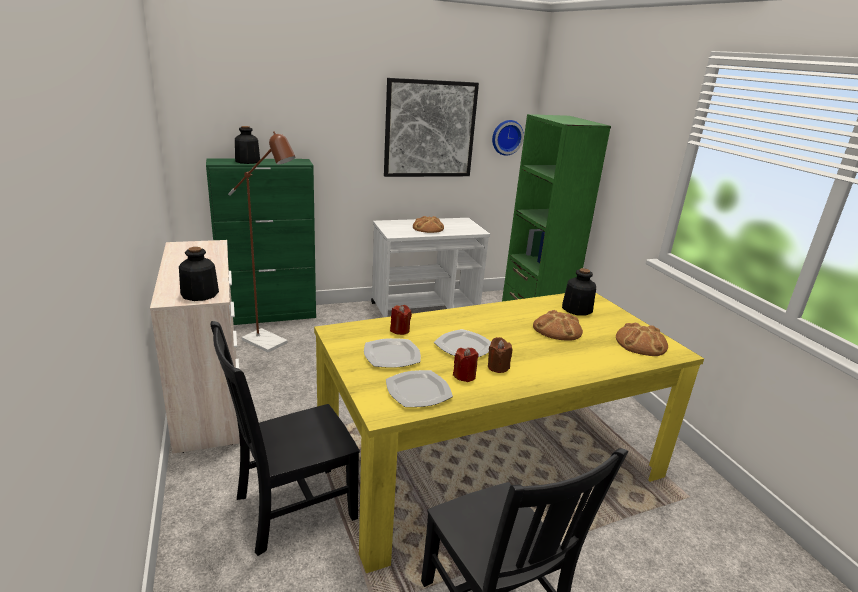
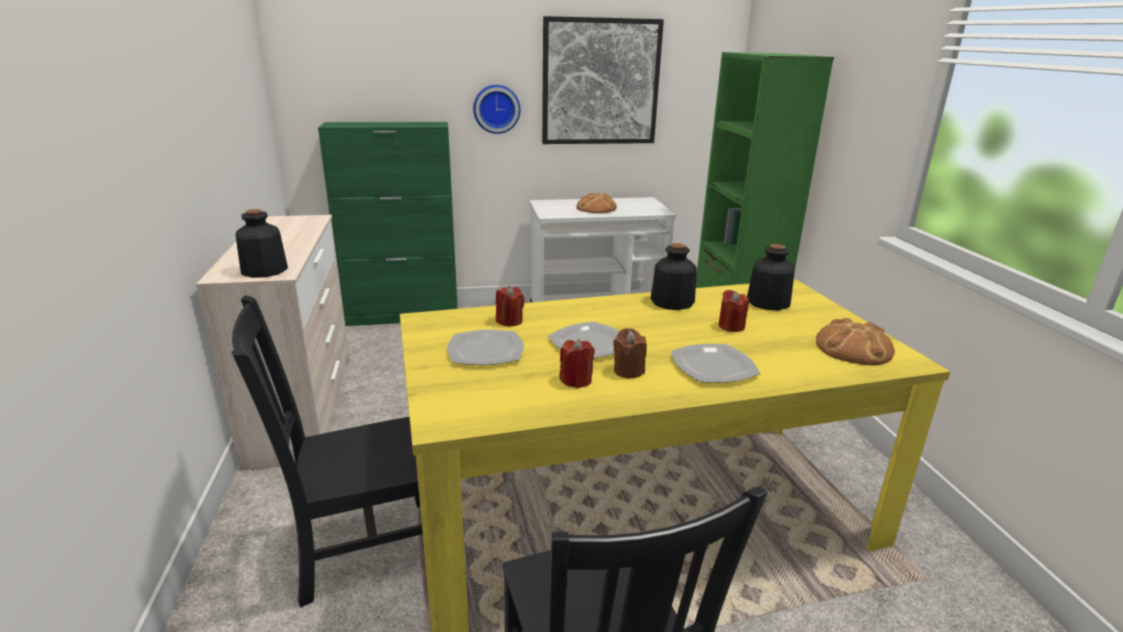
camera: 10 degrees right, 0 degrees up
brown floor lamp [228,131,296,352] -> none
bottle [235,126,260,164] -> bottle moved to [650,243,697,310]
plate [386,370,453,407] -> plate moved to [671,344,760,383]
wall clock [492,120,524,156] -> wall clock moved to [473,85,520,134]
bread [533,310,583,341] -> red candle [718,290,749,332]

